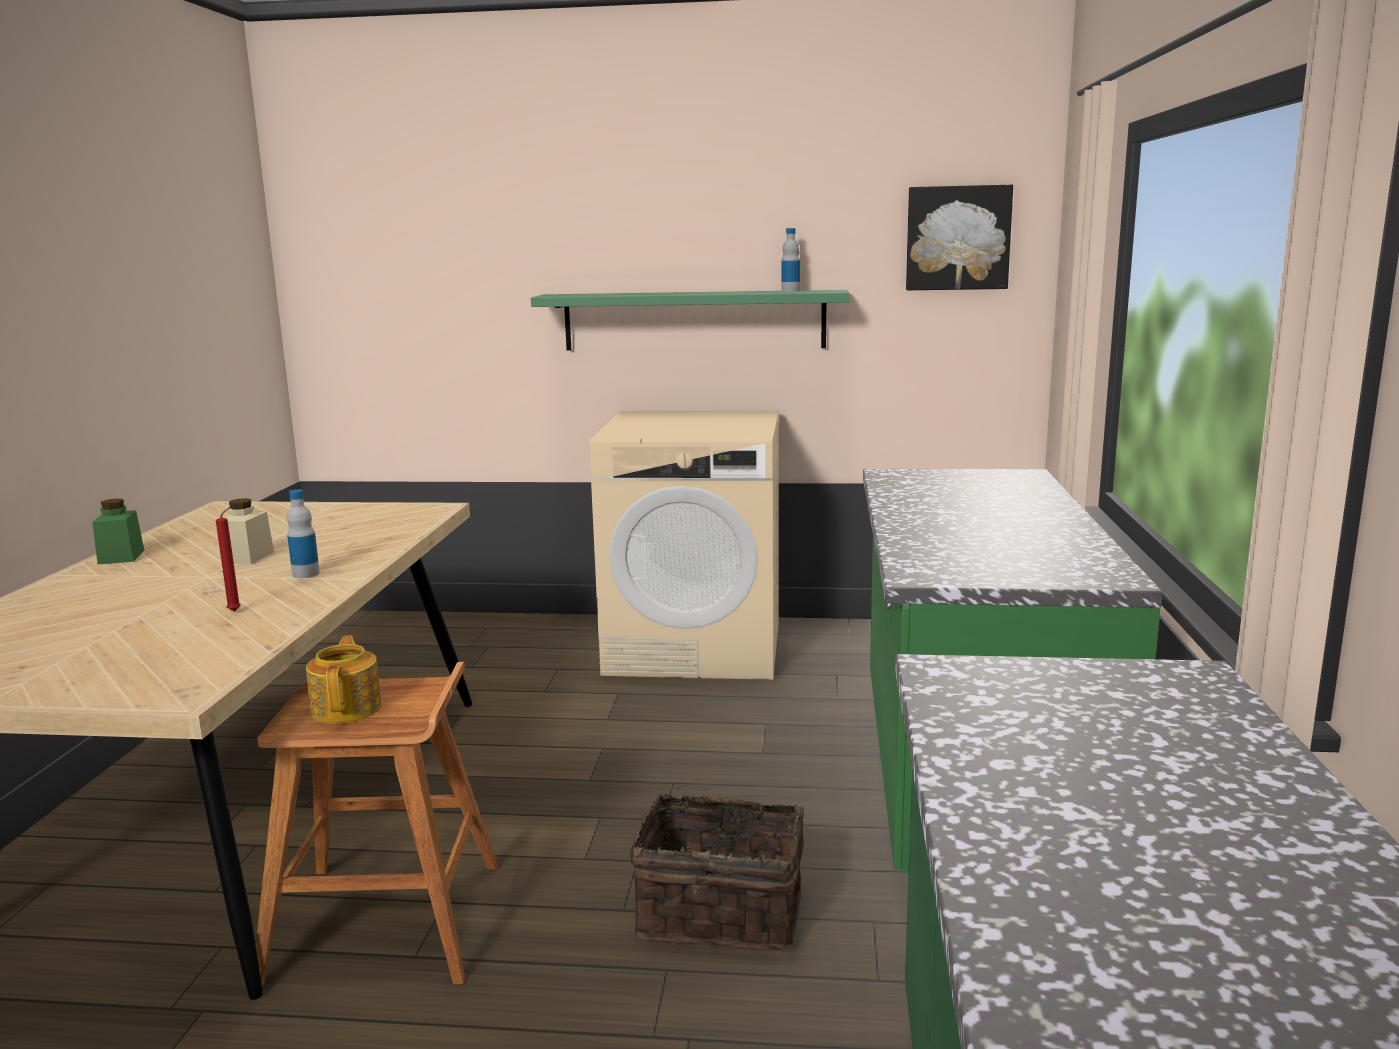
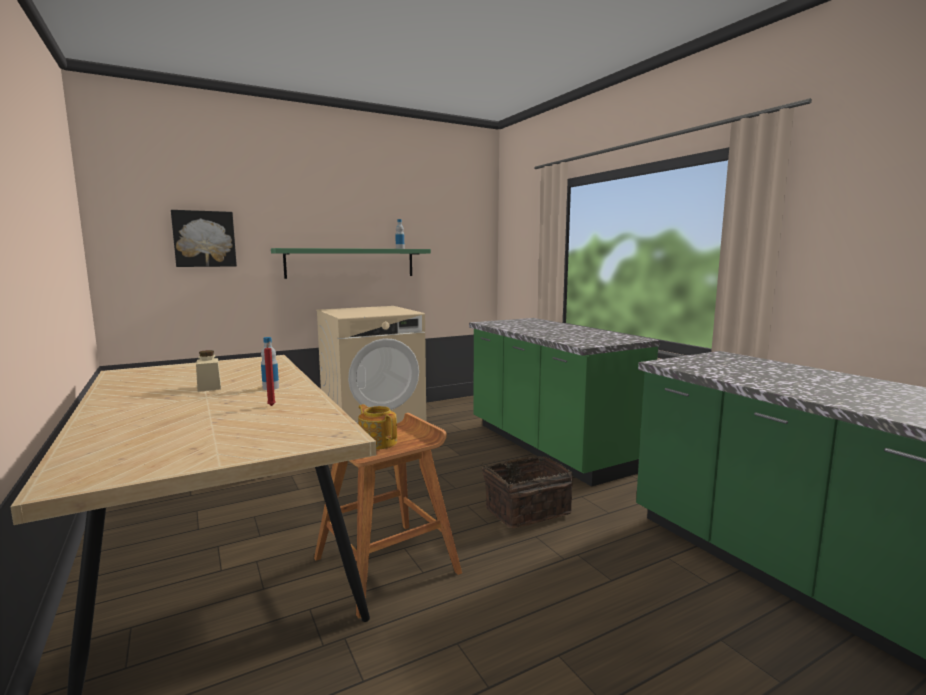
camera: 35 degrees left, 5 degrees down
green jar [92,499,144,564] -> none
picture [906,185,1013,290] -> picture moved to [171,210,237,267]

